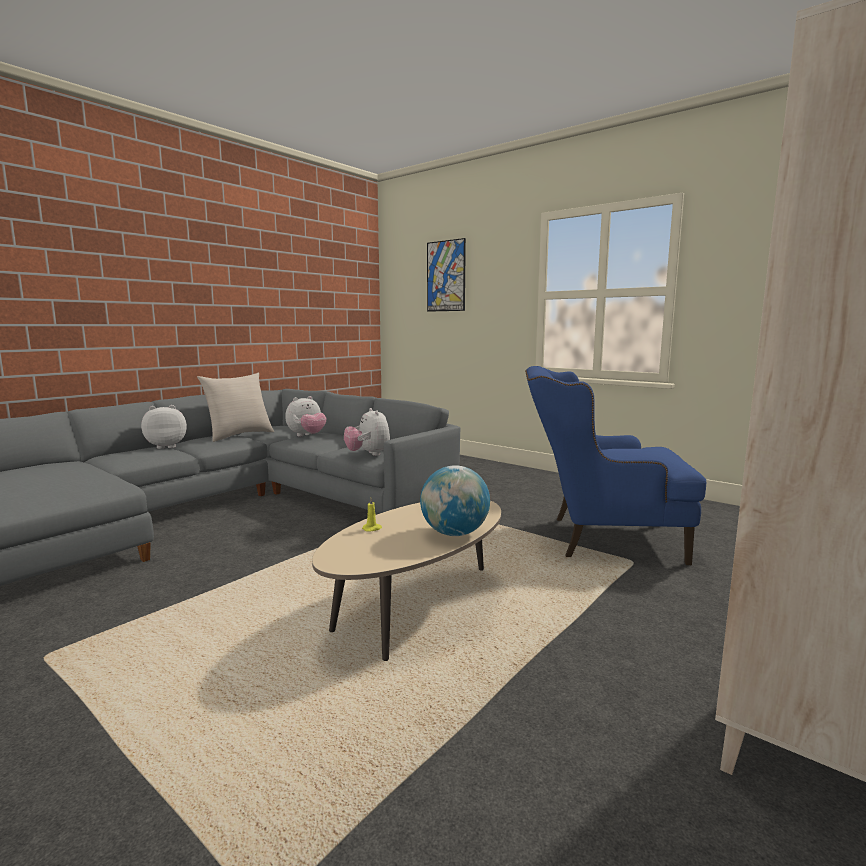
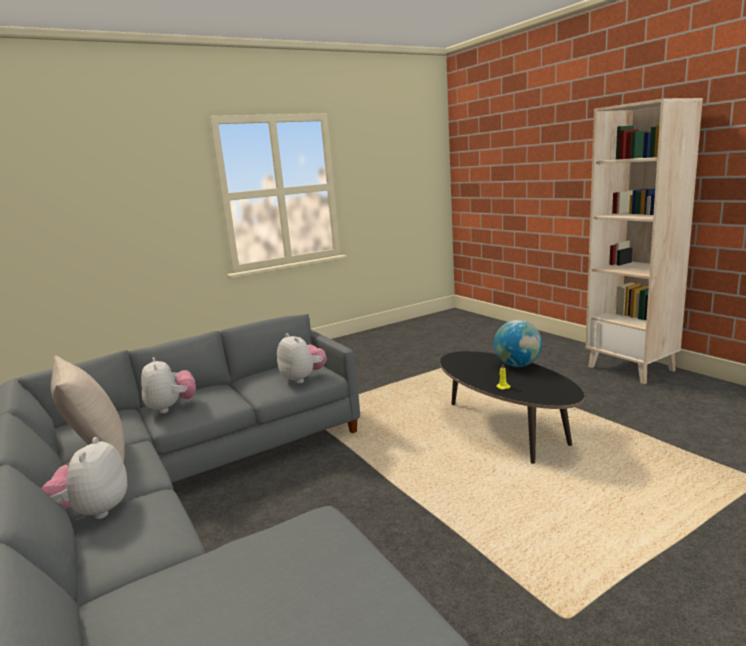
camera: 70 degrees left, 5 degrees up
beige coffee table [312,501,501,661] -> black coffee table [440,351,584,464]
plush toy [344,408,390,456] -> plush toy turned 120 degrees counterclockwise [277,333,327,384]
picture [427,238,466,312] -> none
blue armchair [525,366,706,565] -> none

